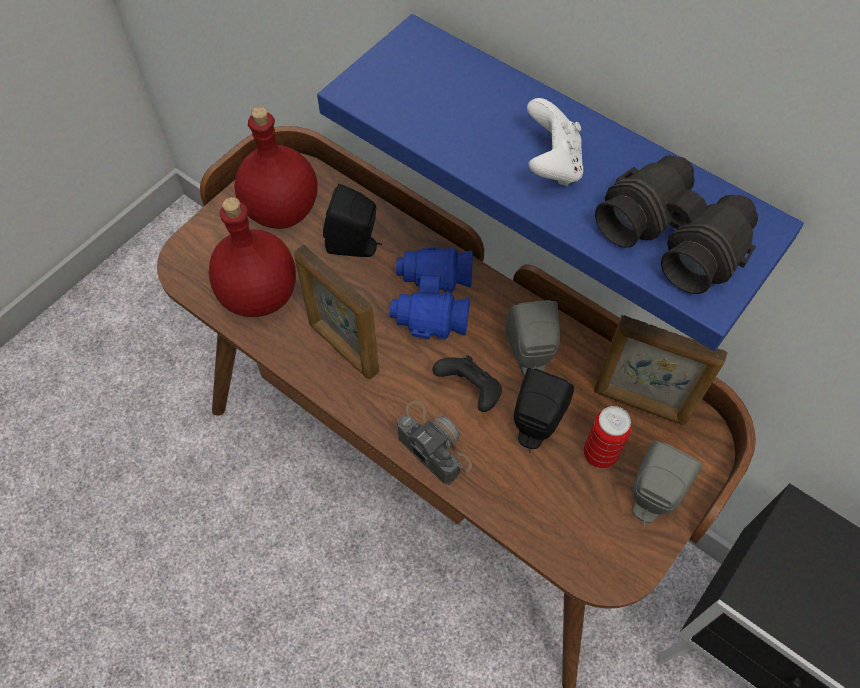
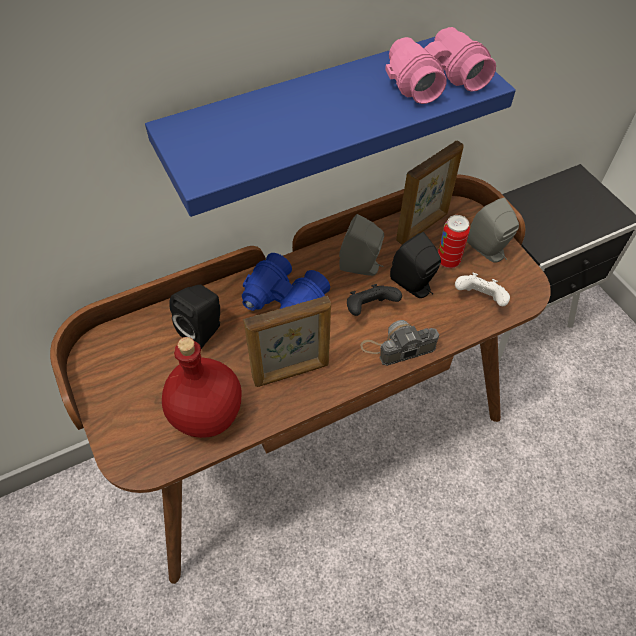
camera: 65 degrees left, 5 degrees down
red bottle [234,106,318,229] -> none
white game controller [527,98,583,186] -> white game controller moved to [455,272,510,306]
black binoculars [595,155,758,294] -> pink binoculars [385,27,496,104]

